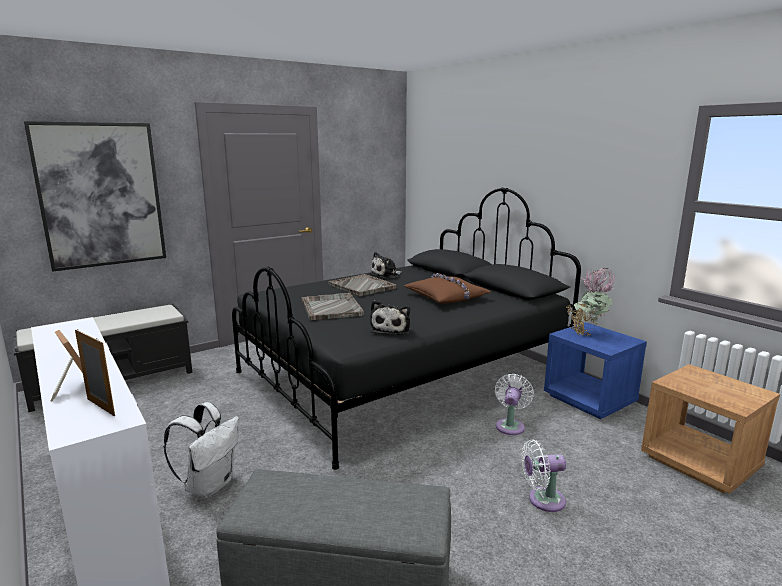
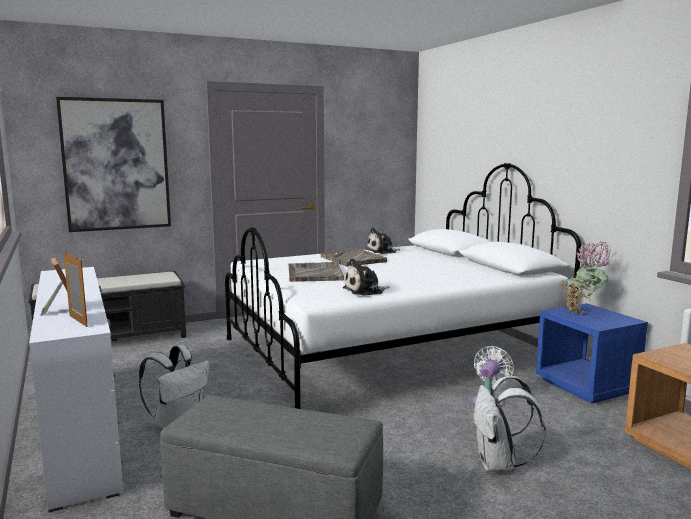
camera: 10 degrees right, 5 degrees down
black bed [232,187,581,470] -> white bed [225,163,581,409]
plush toy [370,300,410,335] -> plush toy turned 45 degrees clockwise [343,258,390,296]
brown pillow [404,273,491,304] -> none
white fan [521,440,566,512] -> white backpack [473,376,546,472]

